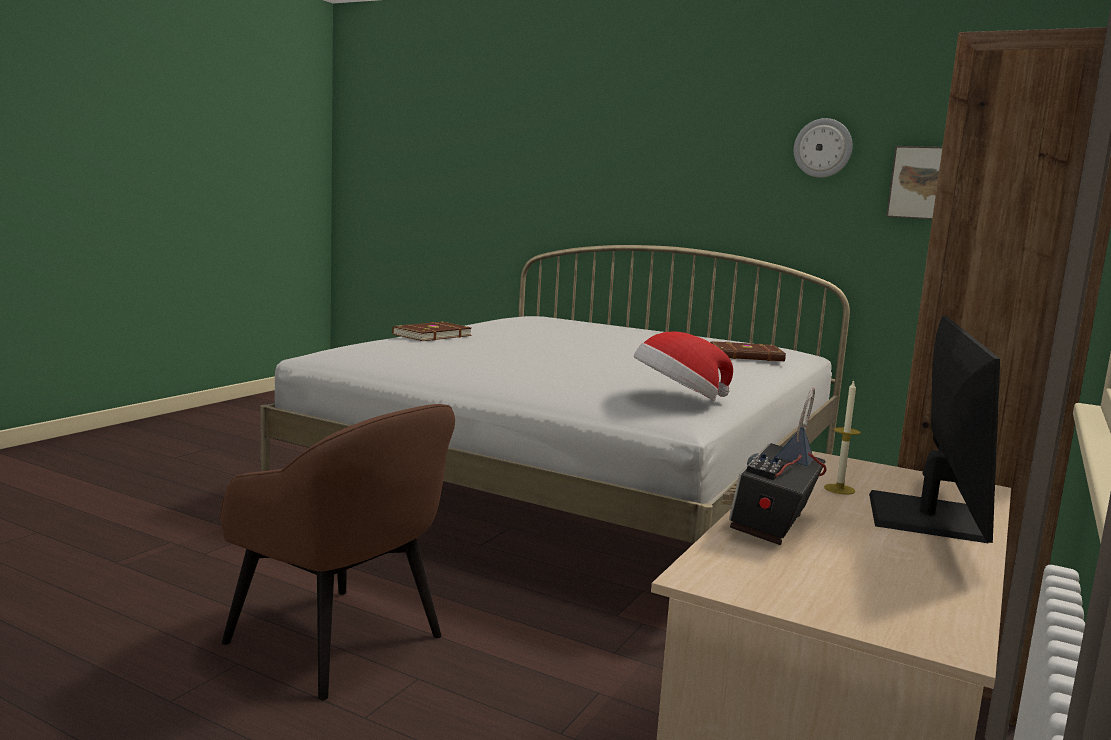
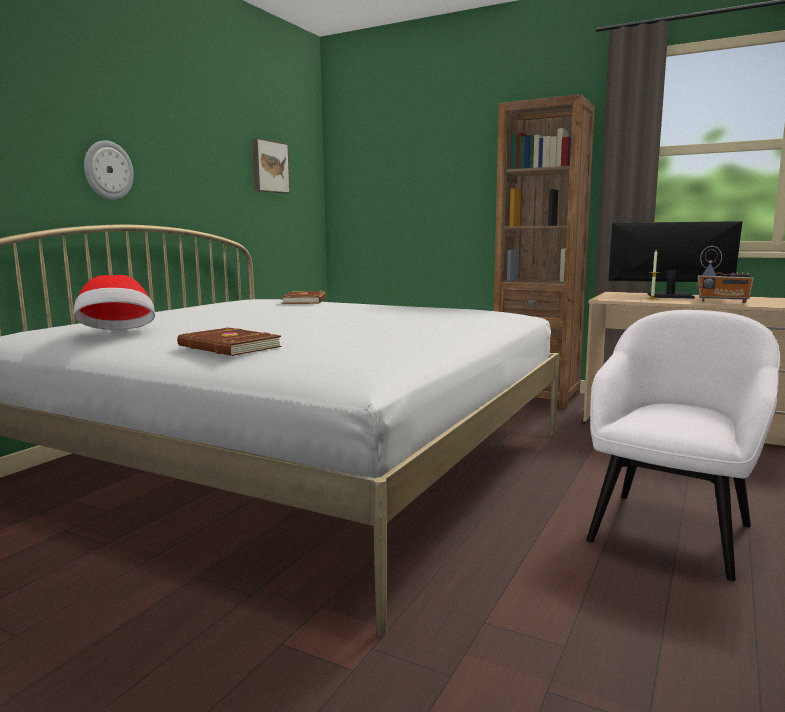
camera: 90 degrees left, 0 degrees up
brown armchair [220,404,455,701] -> white armchair [587,310,780,581]
hat [634,331,733,401] -> hat moved to [73,275,155,330]
wall clock [794,118,853,178] -> wall clock moved to [84,140,134,200]

